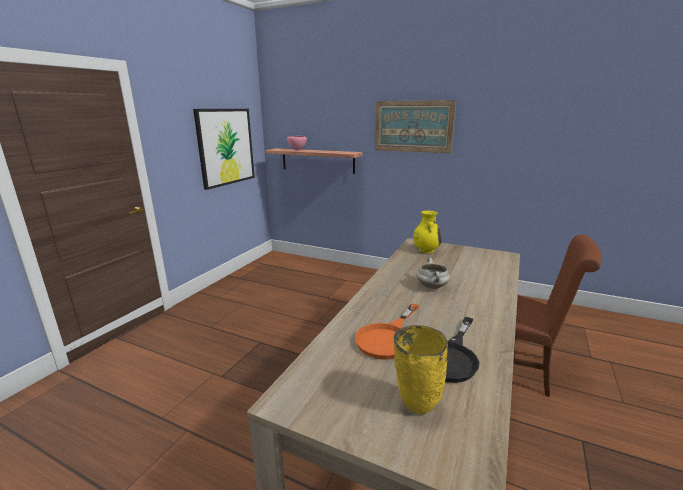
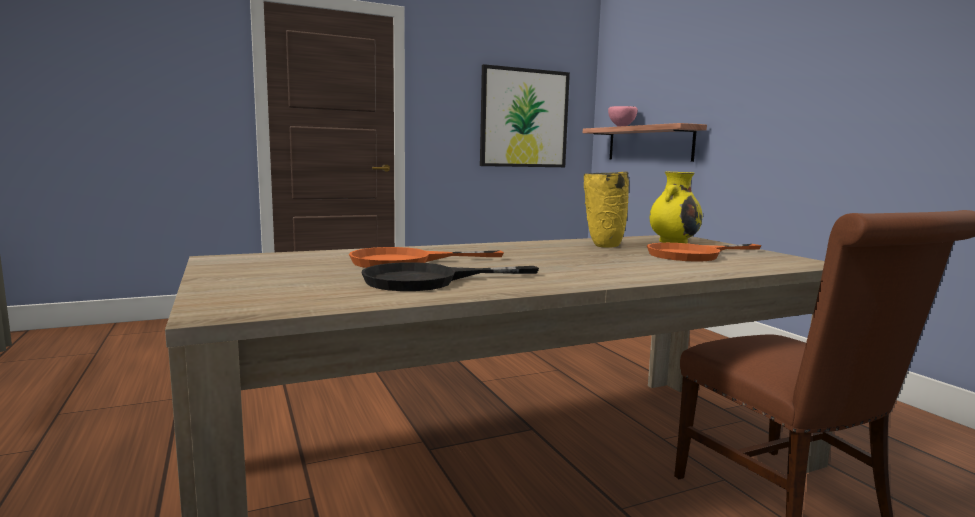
camera: 40 degrees right, 10 degrees down
picture [375,100,456,154] -> none
yellow vase [394,325,448,414] -> yellow vase moved to [584,172,629,248]
white cooking pot [416,258,450,289] -> none
none -> orange frying pan [647,243,761,262]

